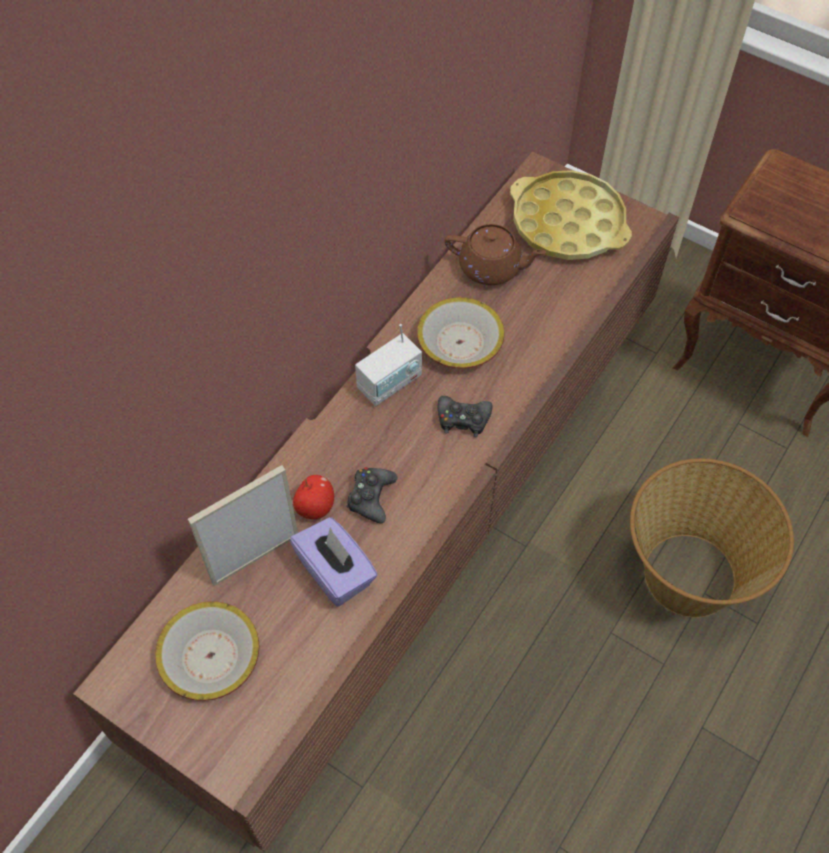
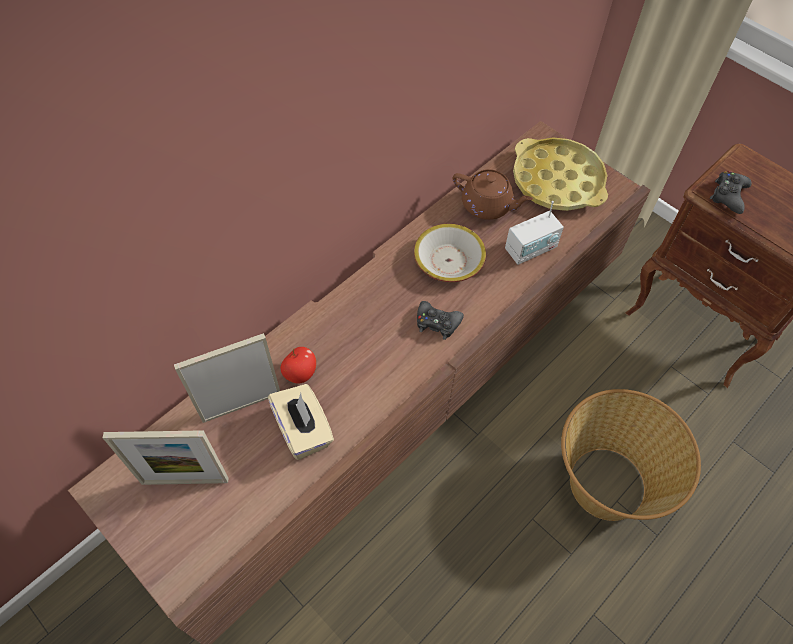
camera: 10 degrees right, 0 degrees up
bowl [155,601,260,701] -> picture frame [103,430,229,485]
purple tissue box [289,517,378,607] -> beige tissue box [268,384,334,460]
black game controller [347,467,397,523] -> black game controller moved to [710,171,751,214]
radio [355,324,422,406] -> radio moved to [505,201,564,265]

